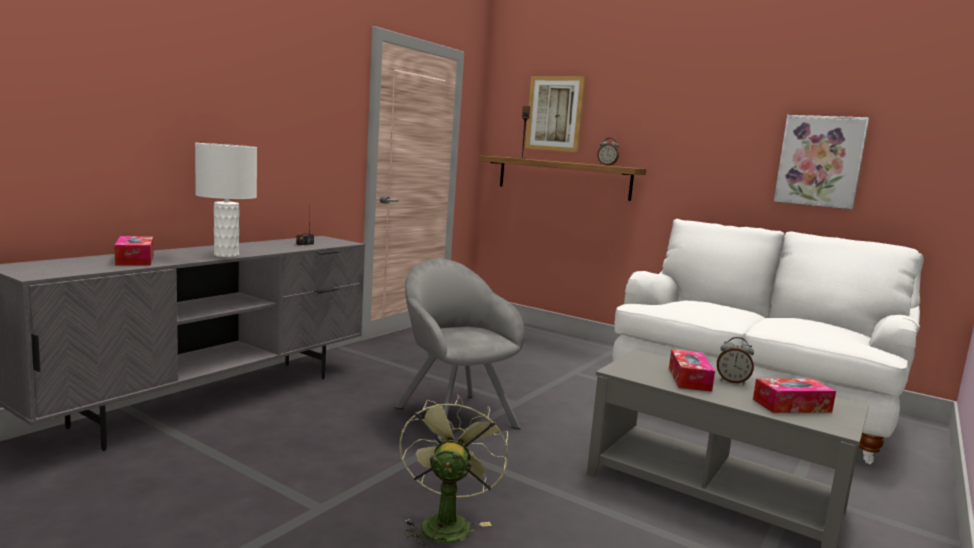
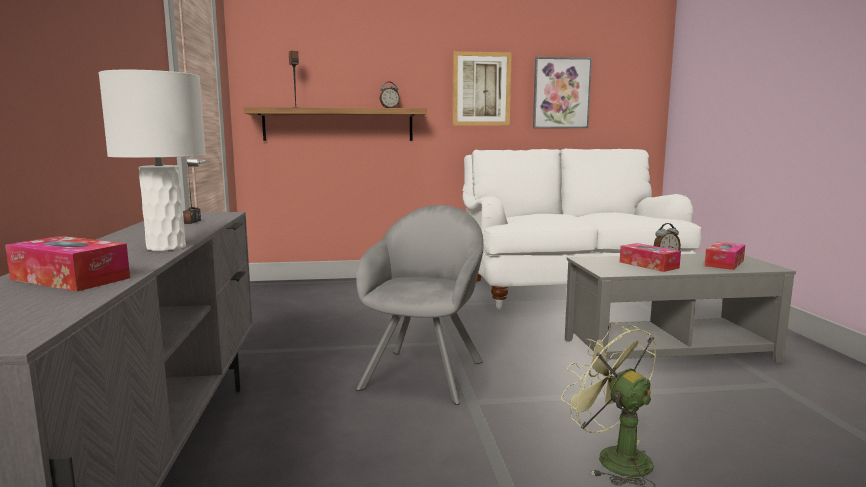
camera: 40 degrees left, 0 degrees up
grey armchair [395,259,525,445] -> grey armchair turned 90 degrees clockwise [356,205,484,405]
picture [525,76,585,152] -> picture moved to [453,51,512,126]

